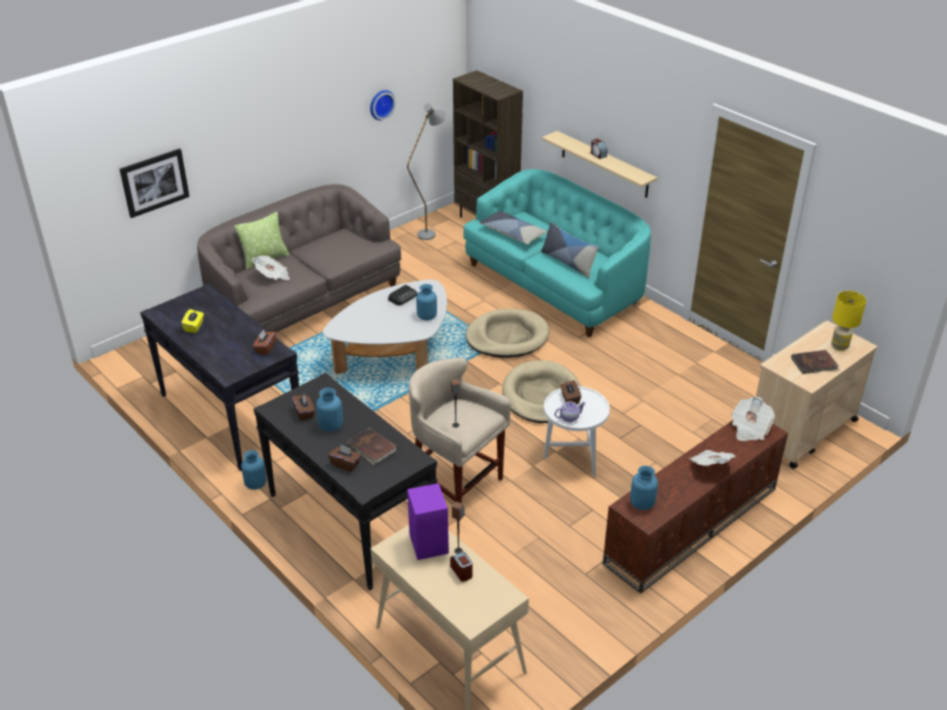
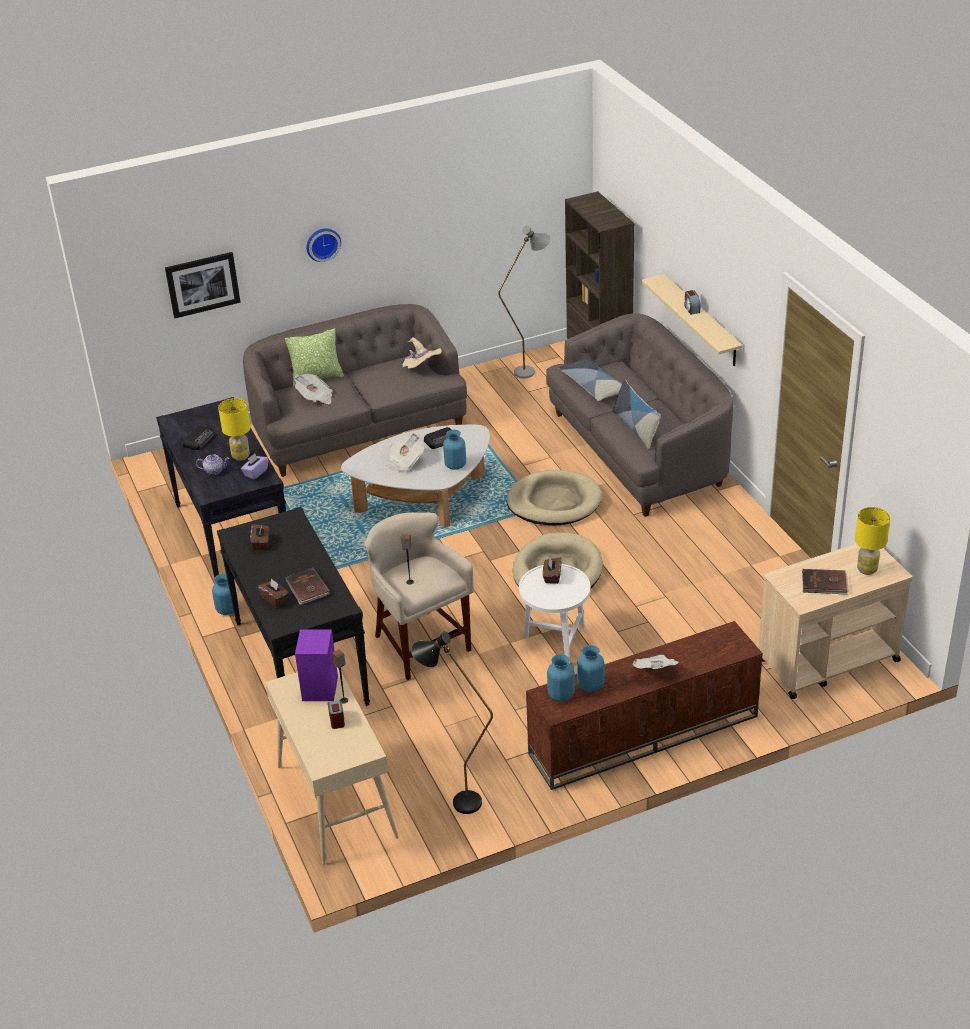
camera: 20 degrees right, 0 degrees up
yellow tissue box [181,309,204,333] -> radio [183,426,215,450]
brown tissue box [253,329,276,355] -> purple tissue box [241,454,268,480]
blue vase [316,388,343,432] -> blue vase moved to [577,645,605,692]
wall clock [370,90,396,120] -> wall clock moved to [307,229,341,262]
turquoise sofa [464,169,651,337] -> grey sofa [546,313,733,517]
teapot [555,402,586,422] -> teapot moved to [196,454,230,475]
newspaper [731,396,775,441] -> newspaper moved to [385,433,424,472]
none -> yellow table lamp [218,398,251,461]
none -> beige hat [401,337,442,369]
none -> black floor lamp [411,631,493,814]

